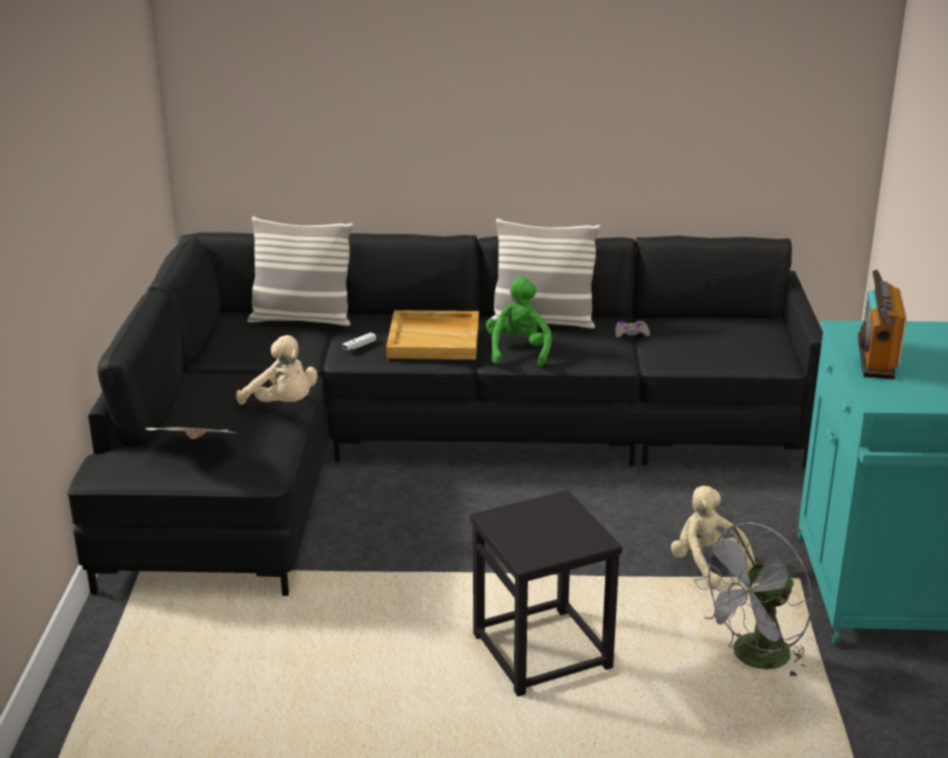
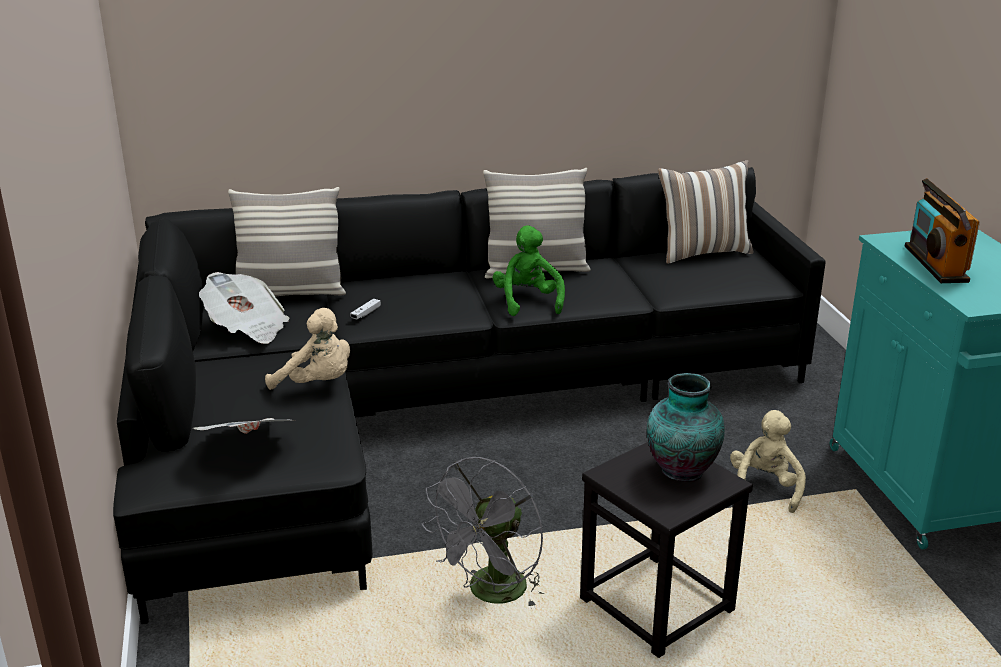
camera: 15 degrees left, 0 degrees up
beige tray [386,310,479,360] -> none
grey game controller [615,321,650,338] -> none
beige plush toy [671,486,756,589] -> beige plush toy turned 60 degrees clockwise [730,410,806,513]
grey fan [694,523,813,679] -> grey fan moved to [422,457,544,609]
none -> newspaper [199,272,290,344]
none -> vase [647,373,725,482]
none -> pillow [658,160,753,264]

